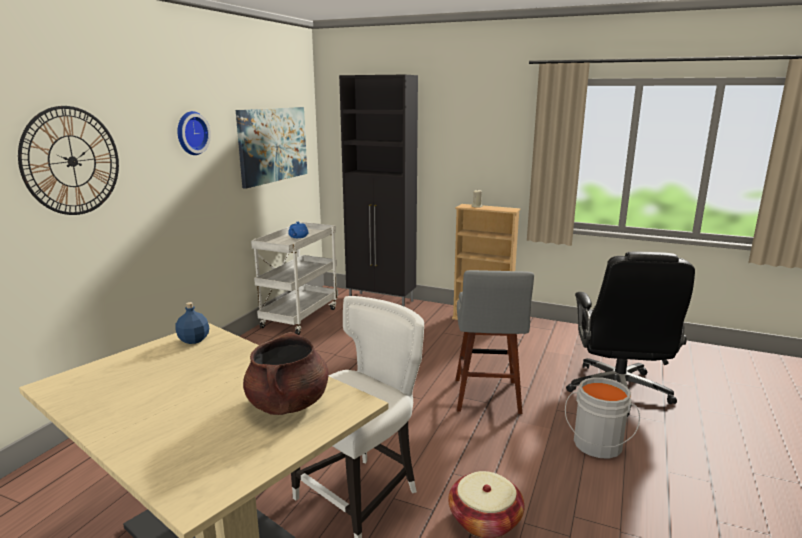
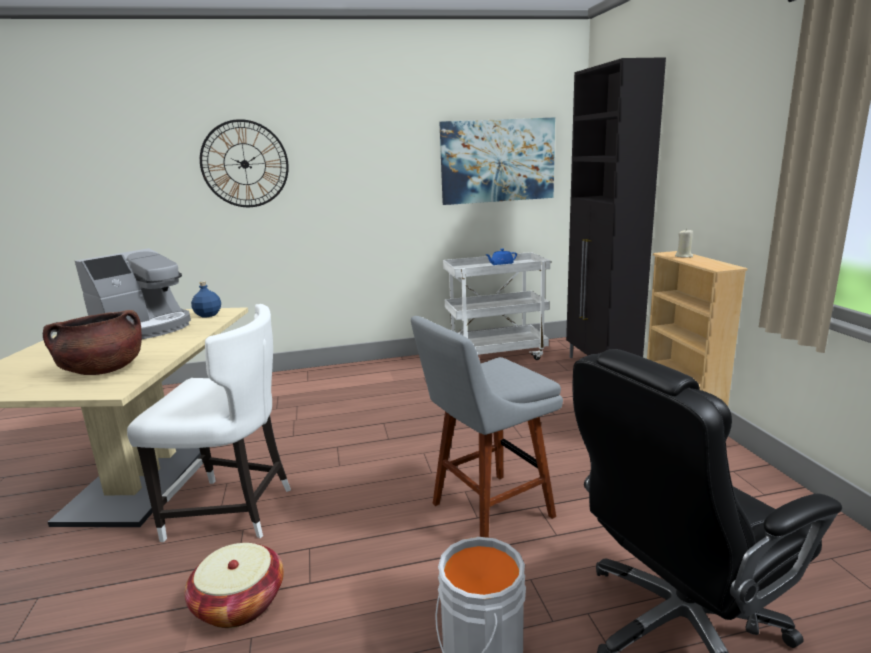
camera: 55 degrees right, 0 degrees up
wall clock [177,111,211,155] -> none
none -> coffee machine [75,248,191,339]

